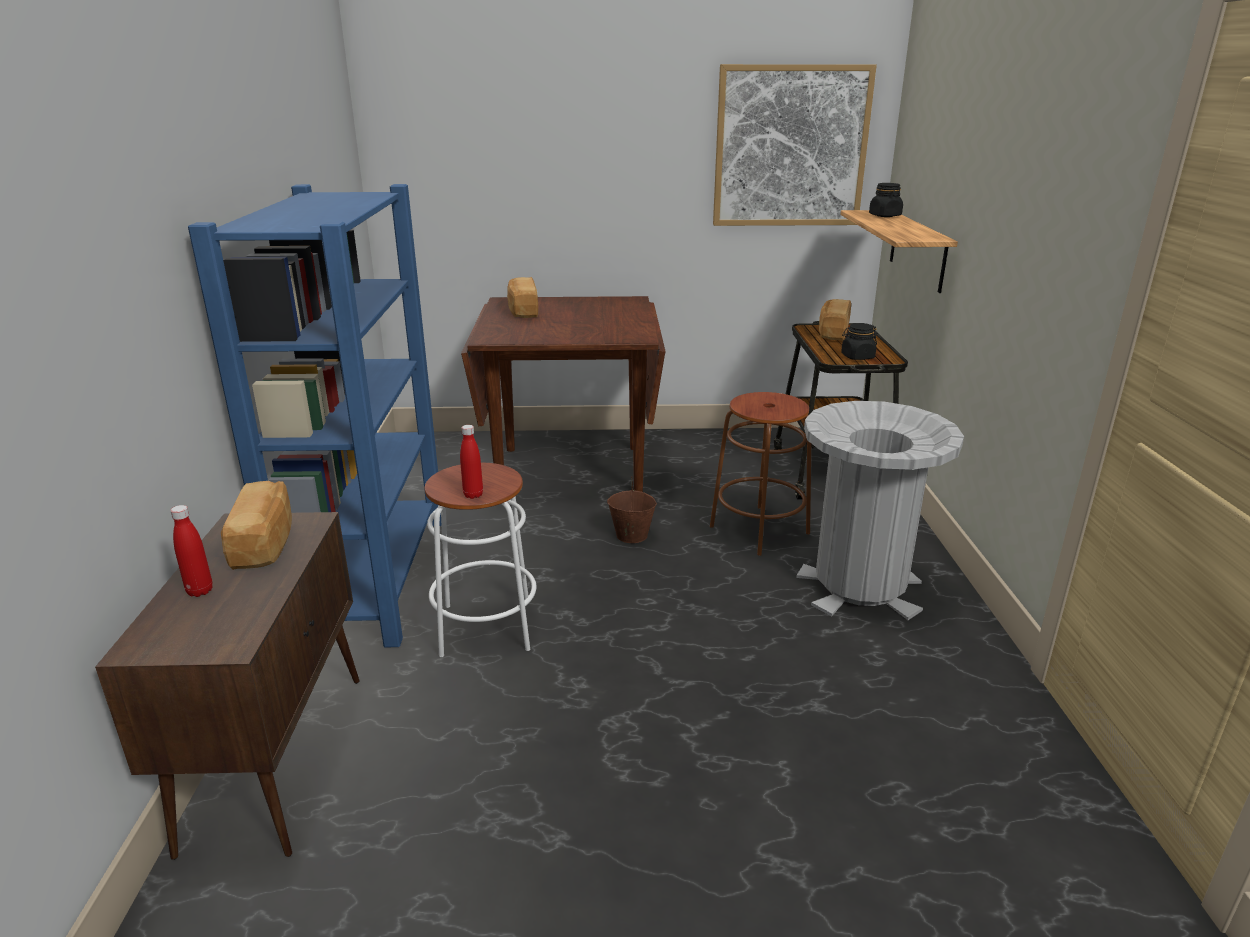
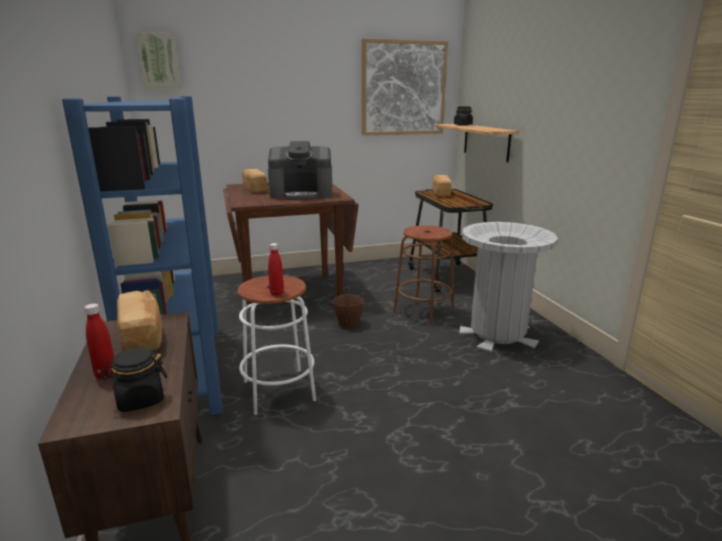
camera: 15 degrees left, 5 degrees down
black jar [841,323,877,360] -> black jar moved to [103,347,167,412]
none -> picture [136,32,181,89]
none -> coffee machine [268,141,332,200]

